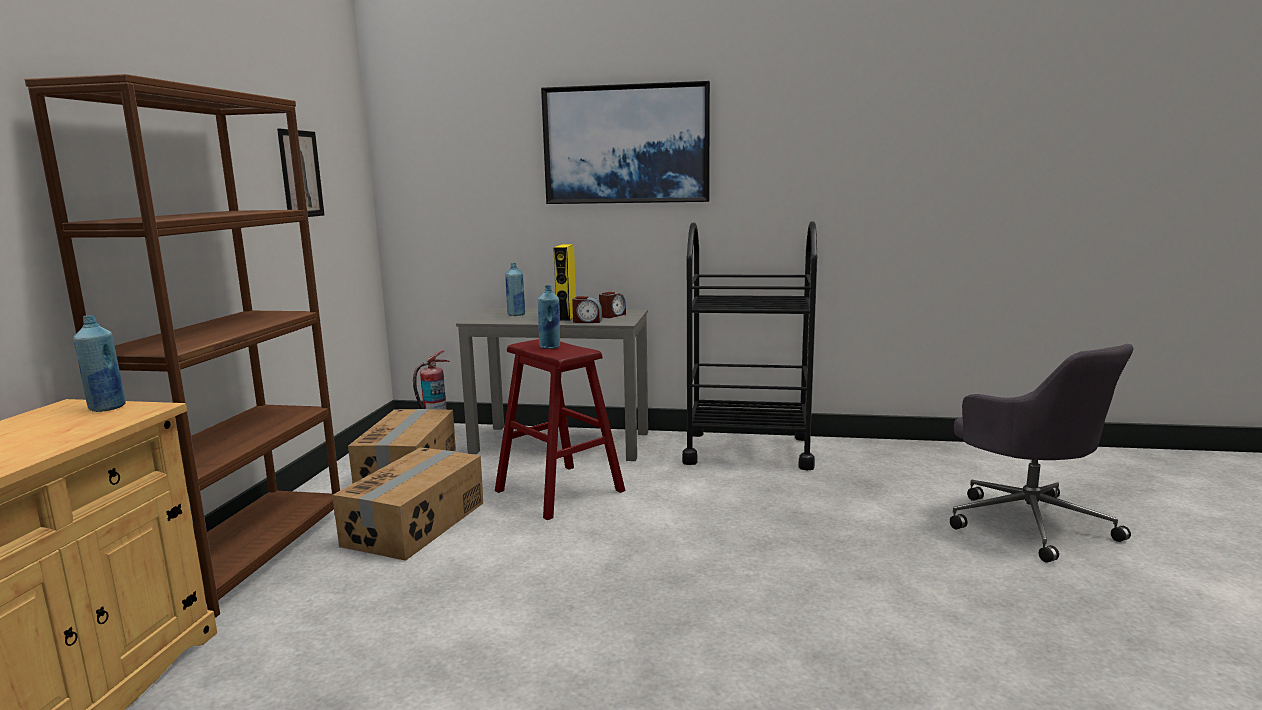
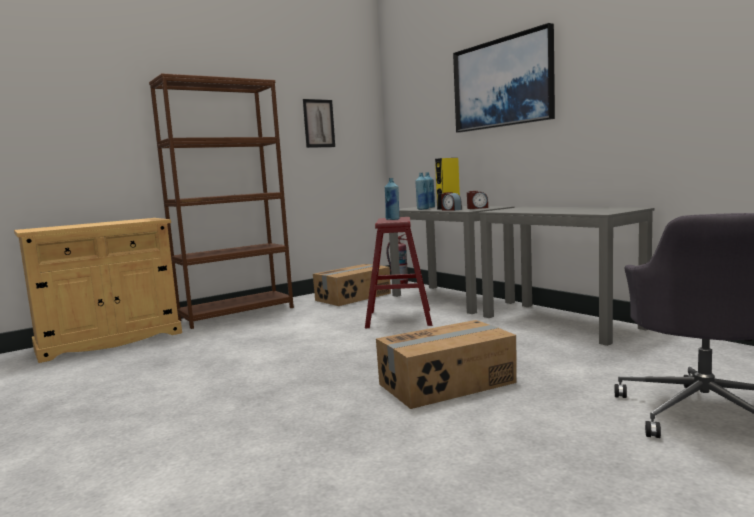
camera: 45 degrees right, 5 degrees down
blue bottle [73,315,126,412] -> blue bottle moved to [415,173,429,210]
cardboard box [332,447,483,561] -> cardboard box moved to [376,320,517,409]
black cart [682,221,817,470] -> grey desk [478,207,655,346]

